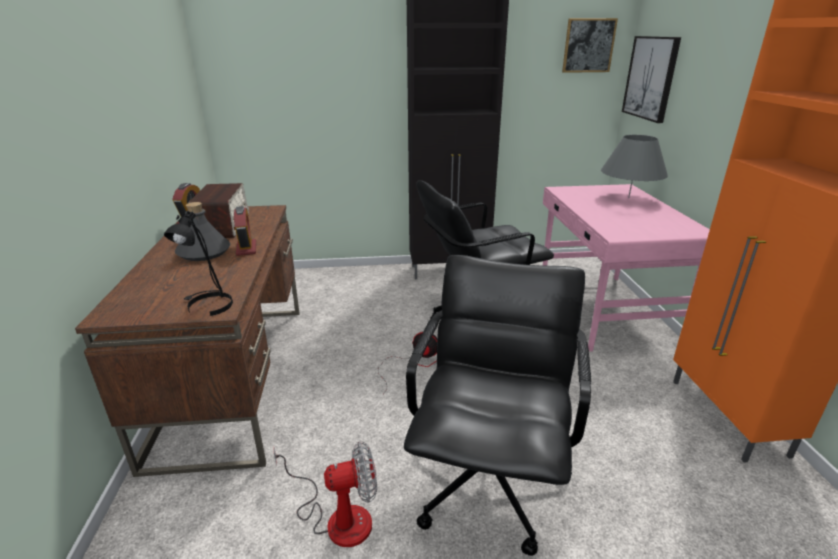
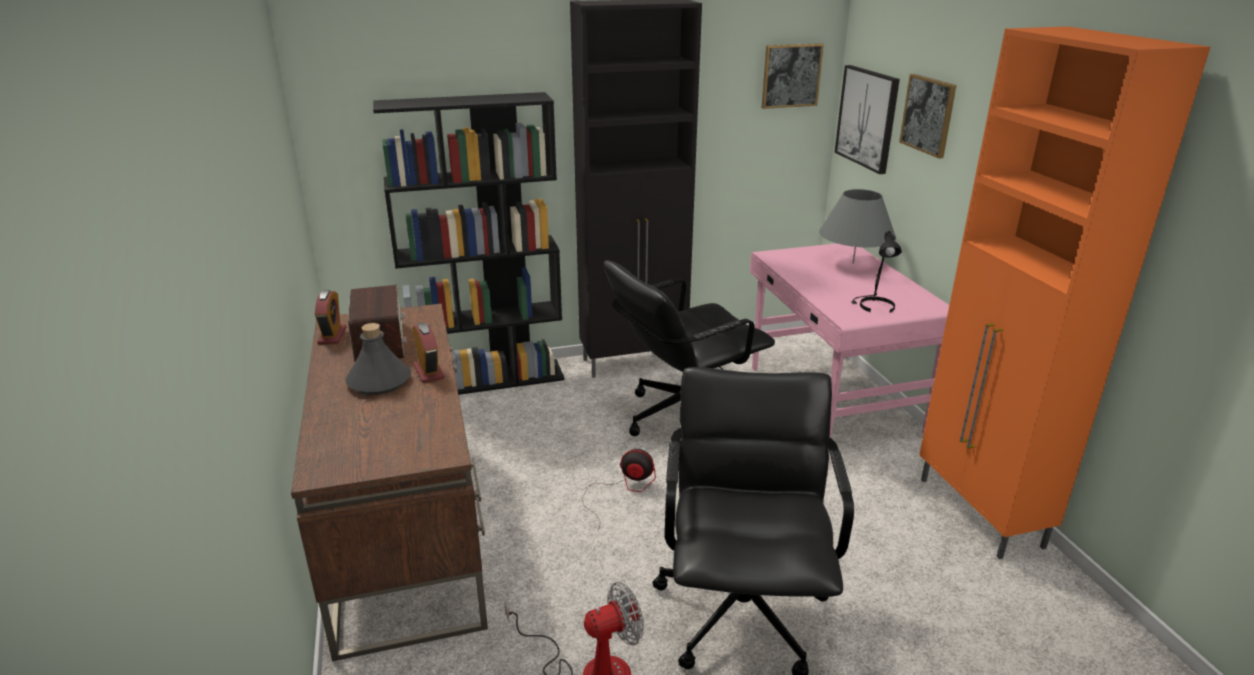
camera: 10 degrees left, 0 degrees up
black table lamp [164,211,233,316] -> black table lamp moved to [851,231,902,313]
none -> black bookcase [373,92,565,395]
none -> picture [899,74,957,159]

